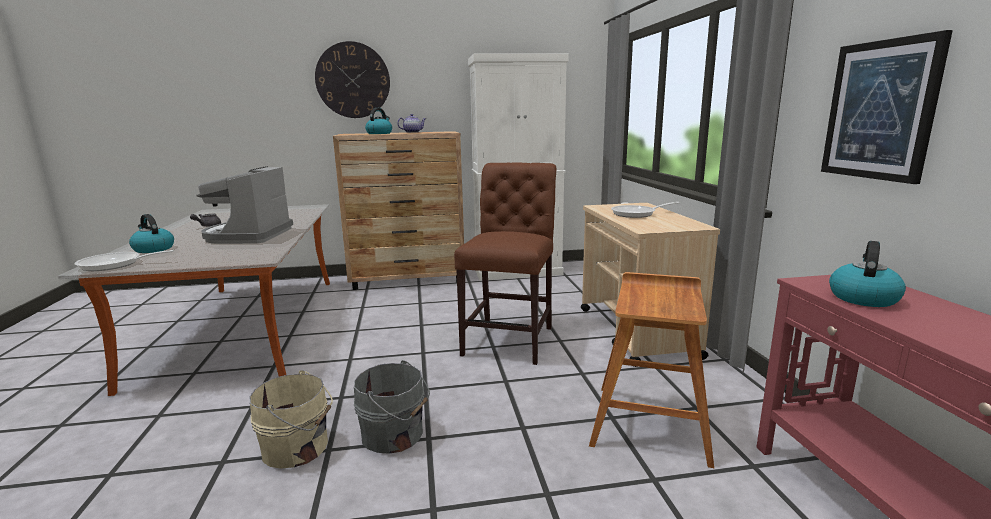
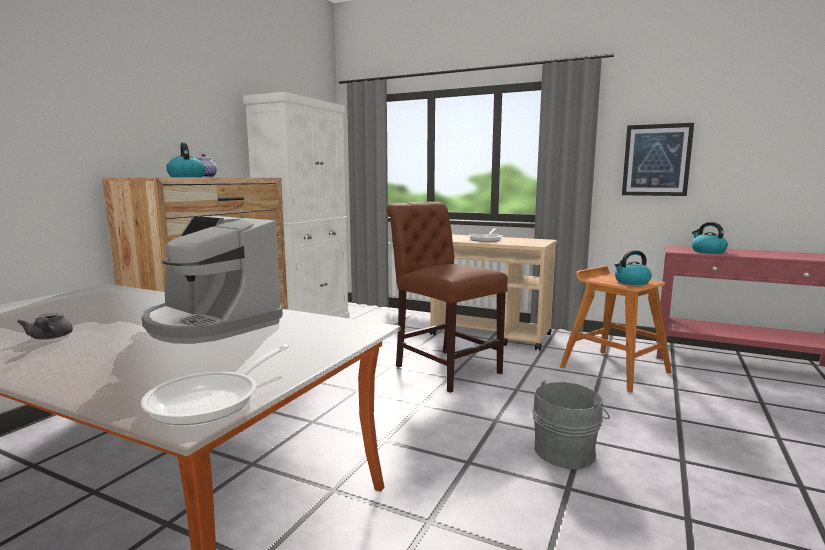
camera: 55 degrees left, 5 degrees down
kettle [129,214,174,253] -> kettle moved to [614,250,652,285]
beige bucket [250,370,333,469] -> none
wall clock [315,41,390,118] -> none

